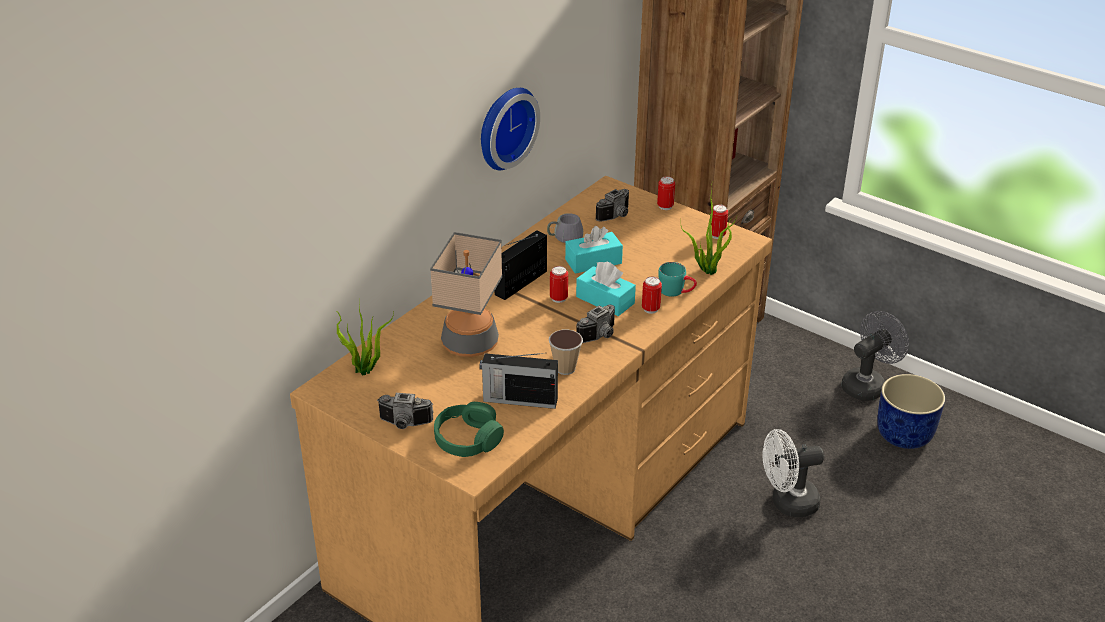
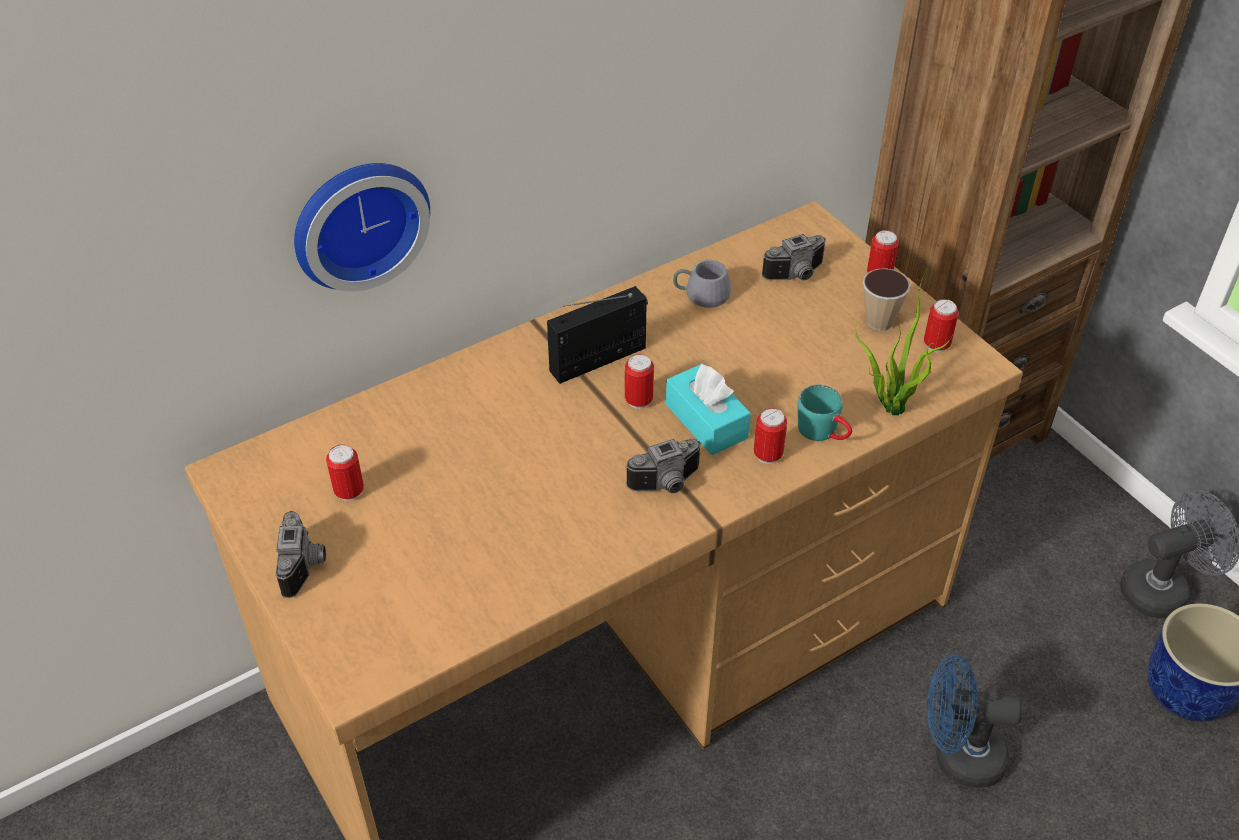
camera: 20 degrees right, 10 degrees up
potted plant [337,305,394,376] -> none
camera [377,393,433,429] -> camera turned 120 degrees counterclockwise [276,511,326,598]
table lamp [430,232,502,357] -> none
green headphones [434,402,504,457] -> none
radio [479,353,558,409] -> none
wall clock [481,88,540,170] -> wall clock moved to [294,163,430,291]
cup [549,329,583,375] -> cup moved to [863,268,911,331]
turquoise tissue box [565,226,623,274] -> none
white fan [762,429,824,517] -> blue fan [927,654,1023,788]
none -> can [326,444,364,501]

